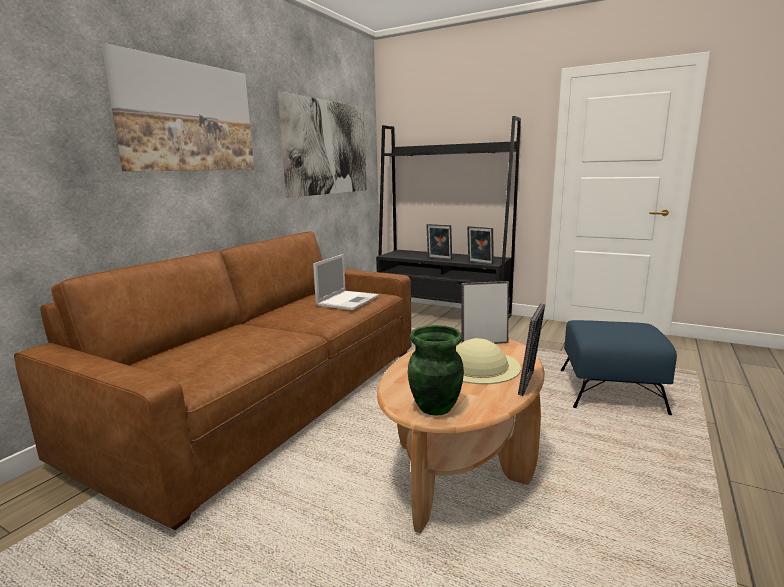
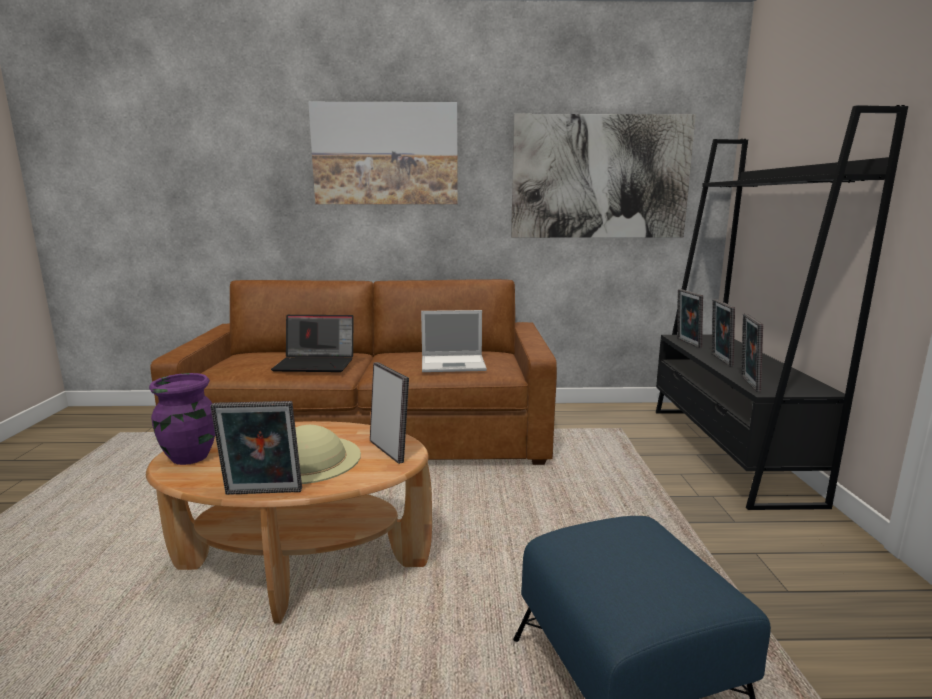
camera: 60 degrees right, 0 degrees up
green vase [408,325,464,416] -> purple vase [149,373,215,465]
none -> laptop [271,315,354,372]
none -> picture frame [677,289,703,348]

